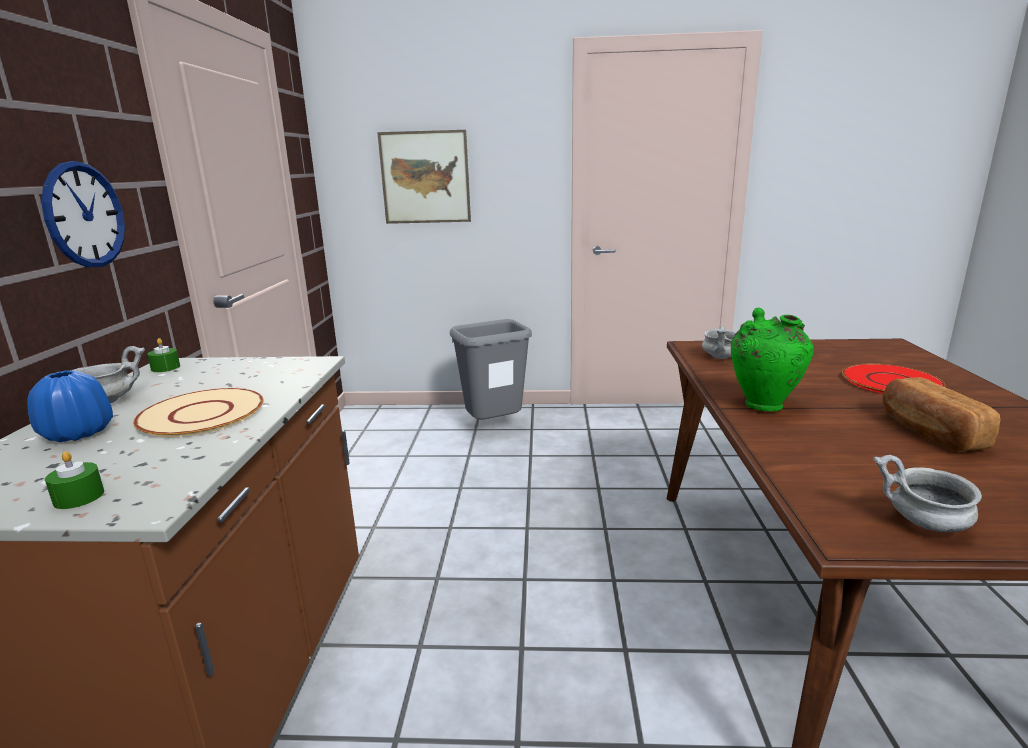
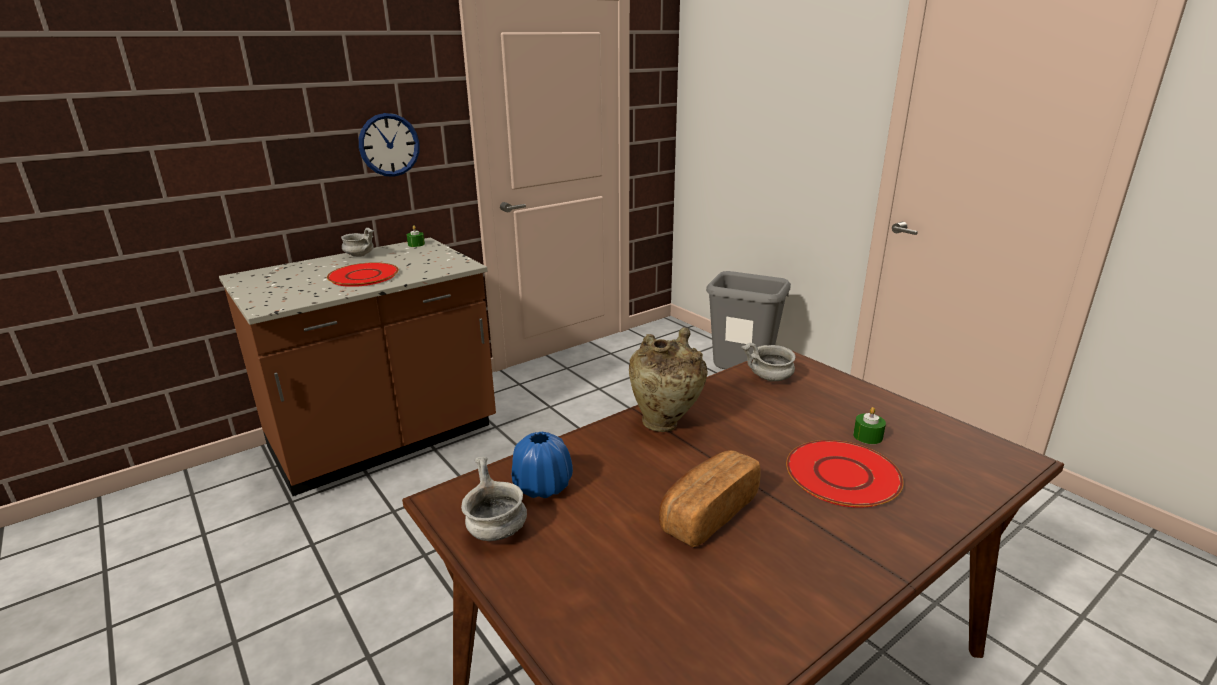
camera: 50 degrees right, 5 degrees up
blue vase [27,370,113,442] -> blue vase moved to [512,432,573,498]
green candle [45,451,104,509] -> green candle moved to [853,407,886,444]
beige plate [133,388,263,437] -> red plate [327,262,399,287]
picture [377,130,471,224] -> none
green vase [731,308,814,411] -> beige vase [629,327,708,432]

